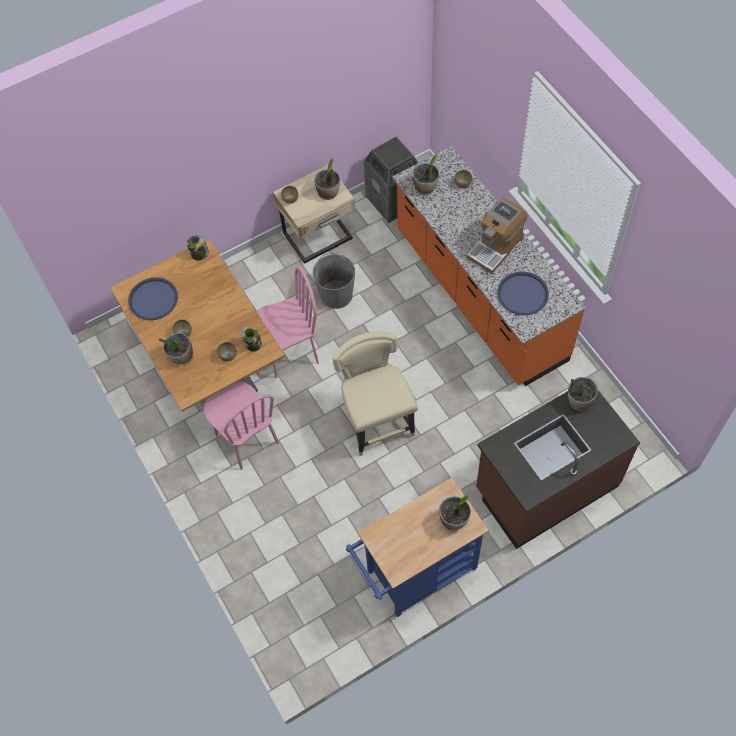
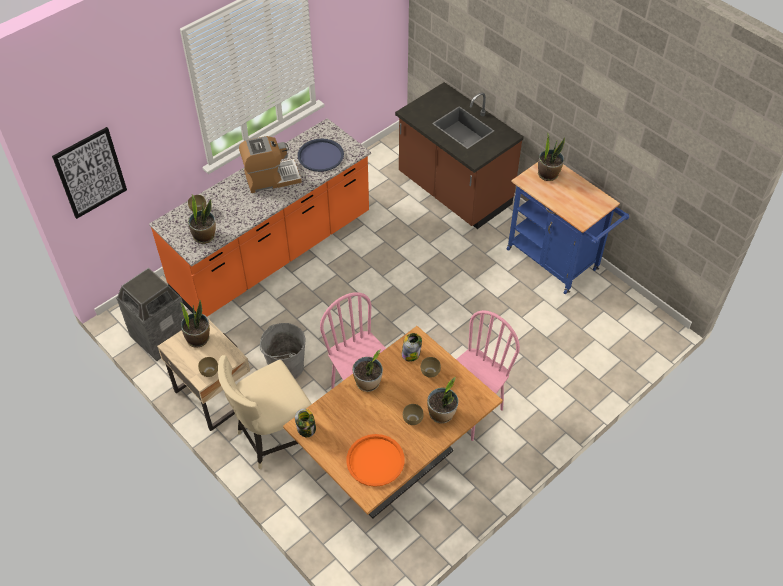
camera: 105 degrees left, 10 degrees down
blue tray [128,277,178,320] -> orange tray [346,434,405,487]
beige chair [332,332,418,456] -> beige chair moved to [218,355,312,469]
coffee machine [466,197,528,274] -> coffee machine turned 45 degrees counterclockwise [239,136,302,193]
potted plant [568,377,598,411] -> potted plant moved to [352,349,383,392]
none -> picture [52,127,127,219]

